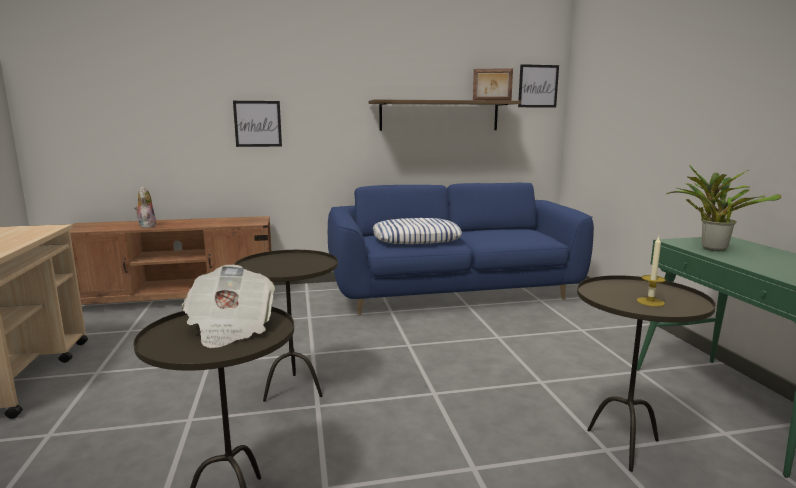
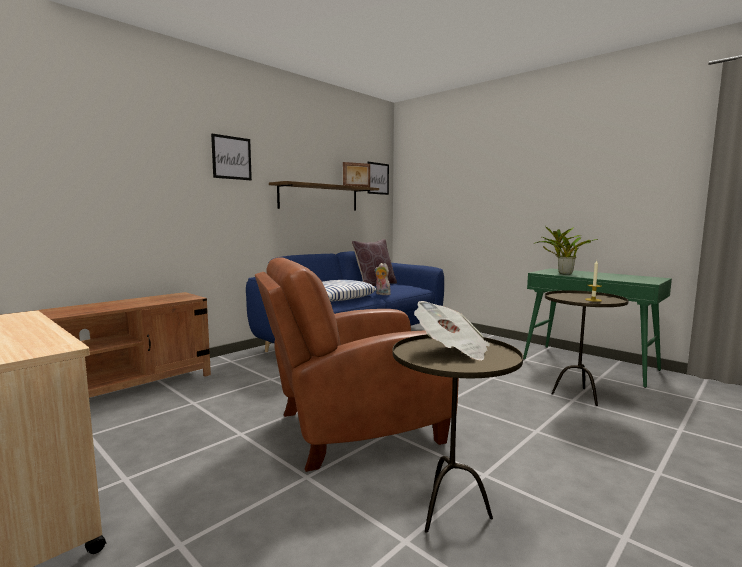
camera: 35 degrees left, 5 degrees down
plush toy [134,186,157,228] -> plush toy moved to [375,263,391,295]
picture [233,101,282,147] -> picture moved to [211,134,252,180]
brown side table [234,250,338,402] -> brown armchair [255,257,459,472]
none -> brown pillow [352,239,397,286]

